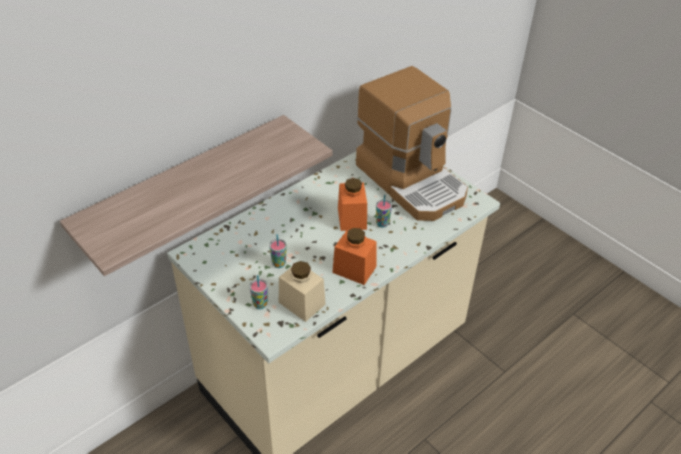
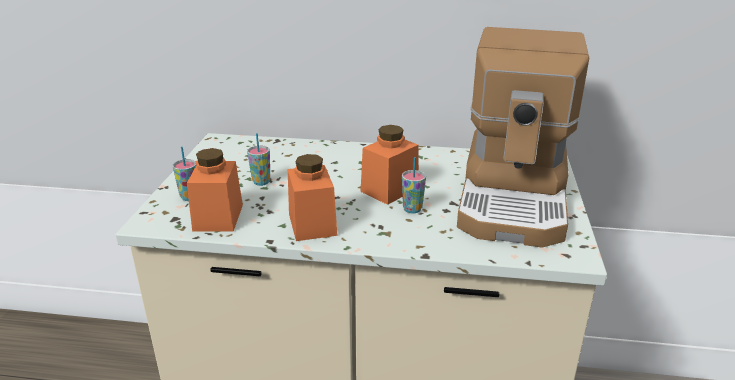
camera: 50 degrees right, 15 degrees down
shelf [60,115,333,276] -> none
beige jar [279,261,326,322] -> orange jar [187,148,243,231]

